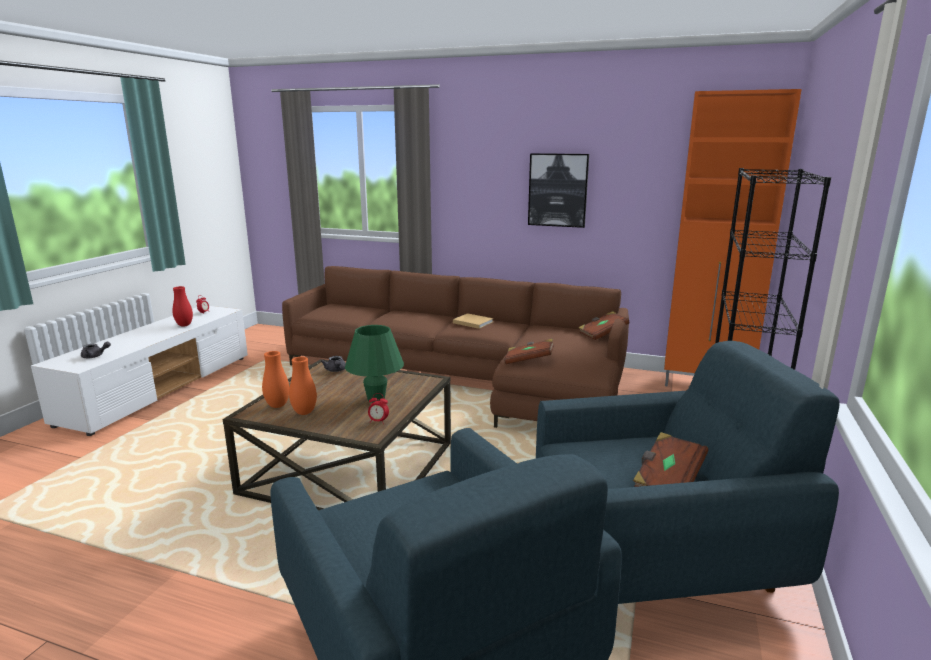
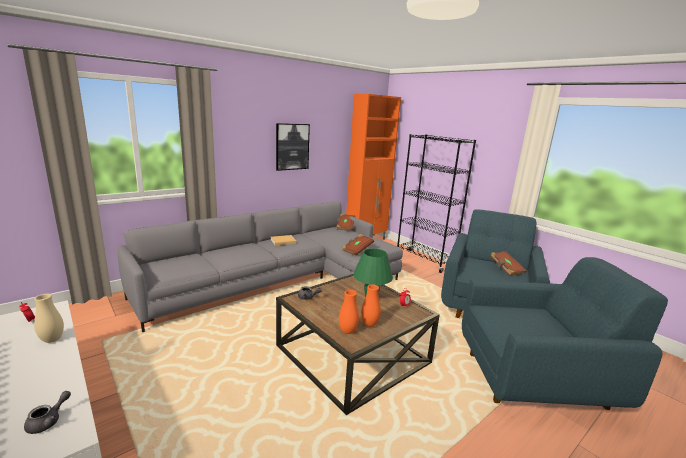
camera: 60 degrees left, 0 degrees up
red vase [173,286,193,327] -> beige vase [34,294,64,343]
brown sofa [282,266,629,428] -> grey sofa [117,201,403,332]

